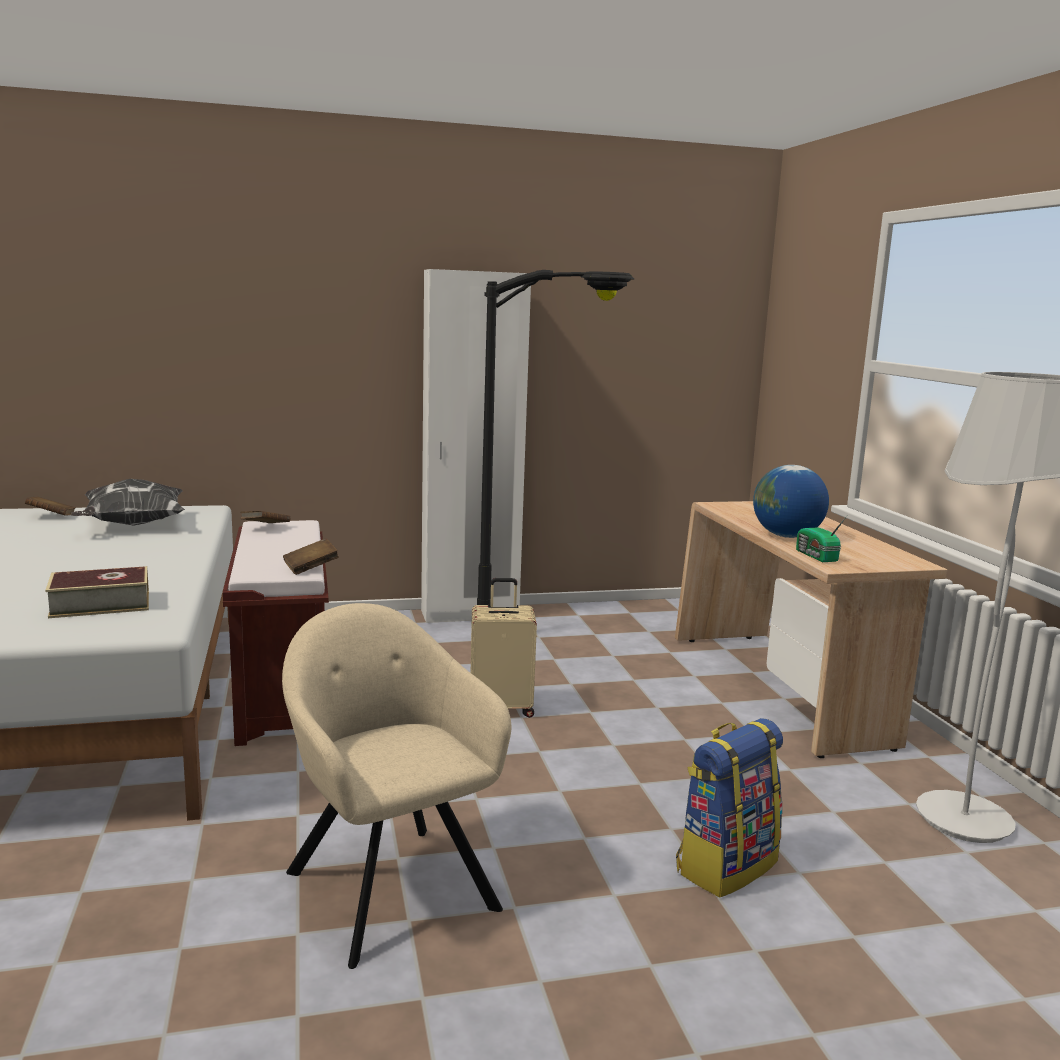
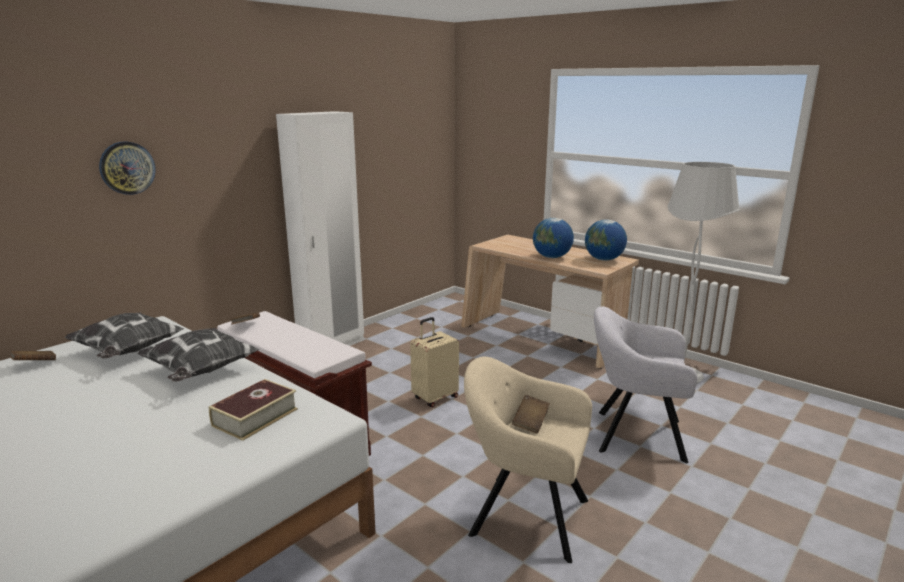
camera: 35 degrees left, 5 degrees up
brown book [283,538,339,575] -> brown book moved to [512,395,550,433]
black floor lamp [477,270,634,607] -> none
backpack [676,718,783,897] -> grey armchair [594,306,697,463]
radio [796,516,847,562] -> none
none -> wall clock [99,141,156,195]
none -> pillow [137,328,259,382]
none -> globe [585,219,627,261]

